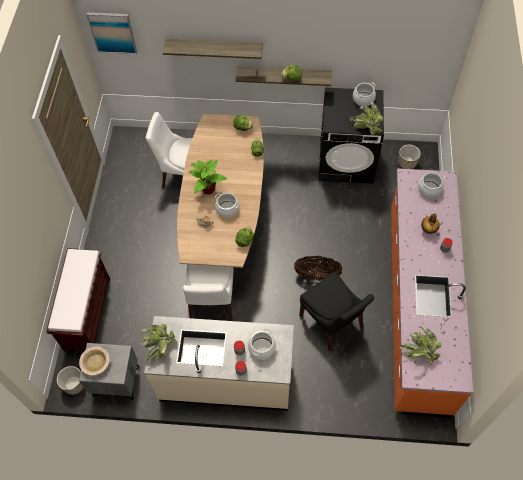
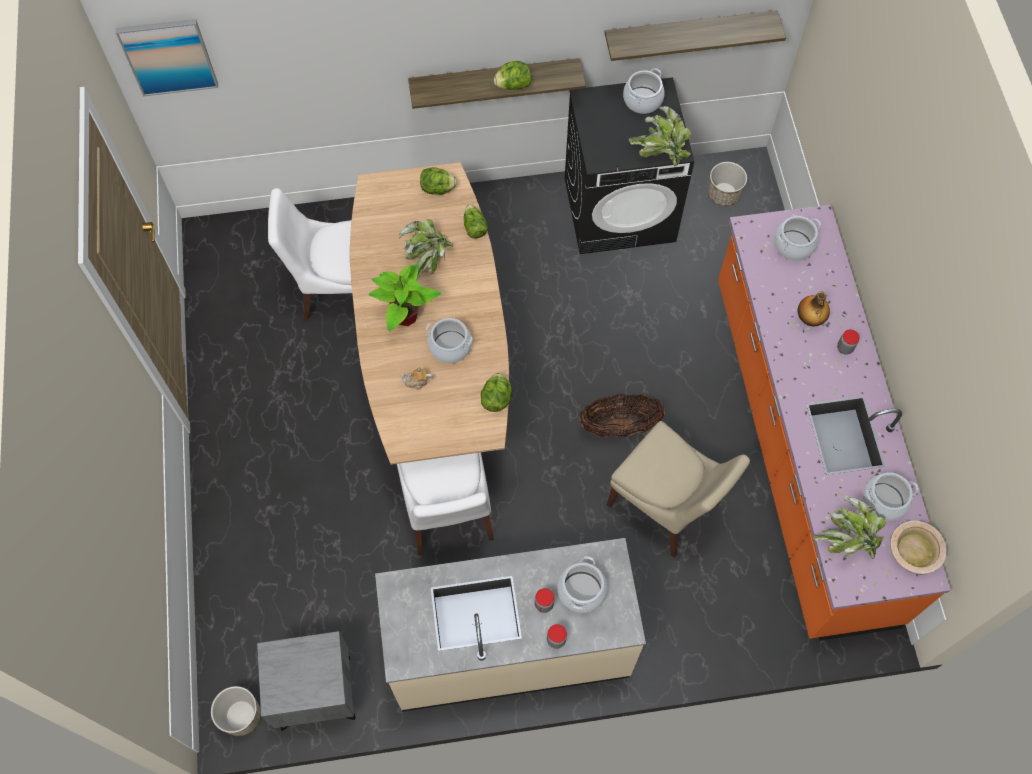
camera: 15 degrees left, 5 degrees up
brown bench [46,248,110,352] -> none
beige bowl [79,346,110,376] -> beige bowl moved to [890,521,947,575]
potted plant [140,324,177,363] -> potted plant moved to [399,219,453,280]
shelf [163,39,263,59] -> shelf moved to [605,10,786,61]
black chair [299,272,374,351] -> beige chair [607,421,750,558]
none -> cooking pot [863,472,919,521]

